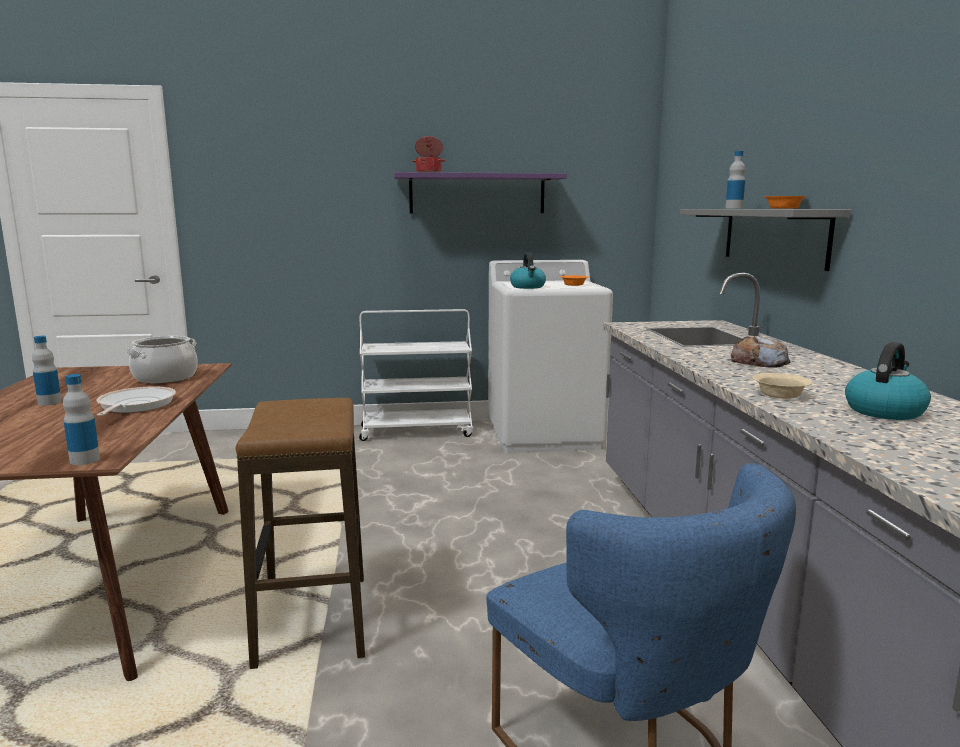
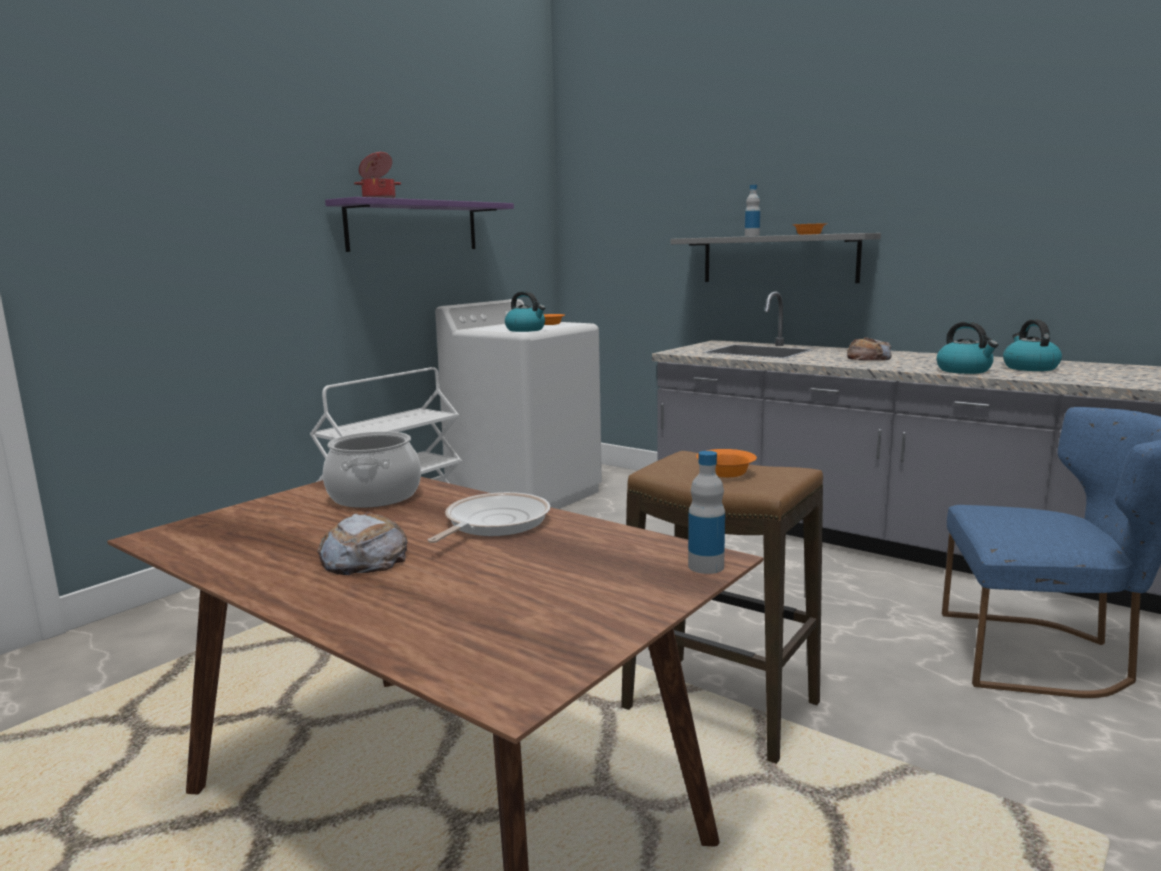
camera: 45 degrees left, 0 degrees up
bottle [32,336,62,406] -> bread [317,512,408,575]
frying pan [96,386,176,416] -> frying pan turned 75 degrees clockwise [428,492,550,543]
beige bowl [752,373,812,399] -> kettle [937,321,998,374]
none -> orange bowl [696,449,757,477]

